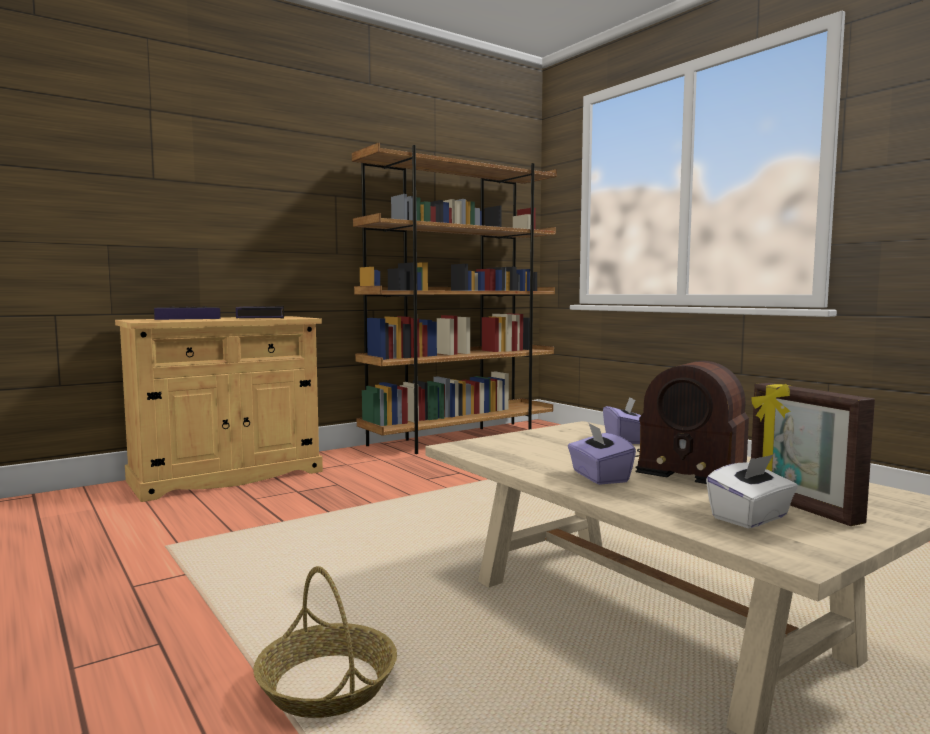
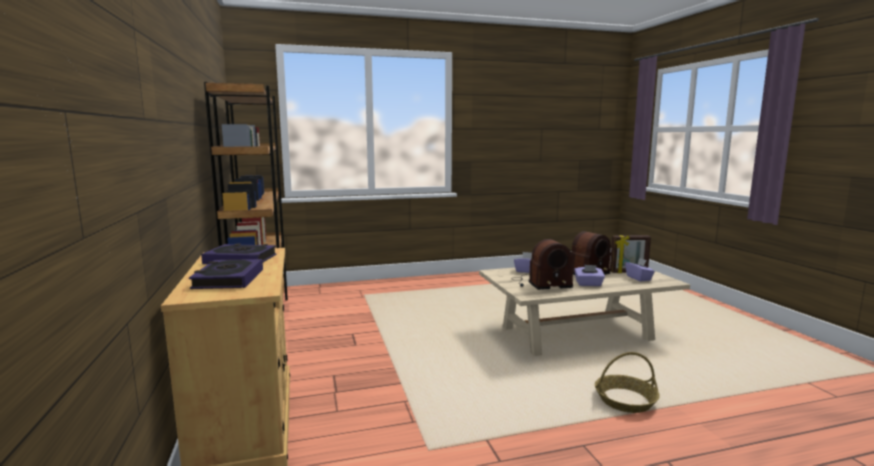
camera: 70 degrees left, 5 degrees up
white tissue box [706,454,798,529] -> purple tissue box [625,258,655,281]
none -> radio [511,239,574,290]

